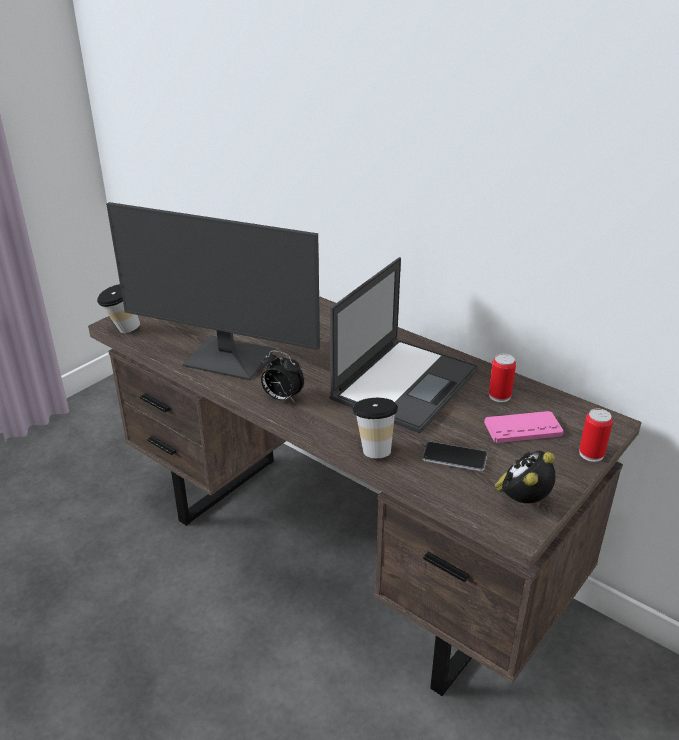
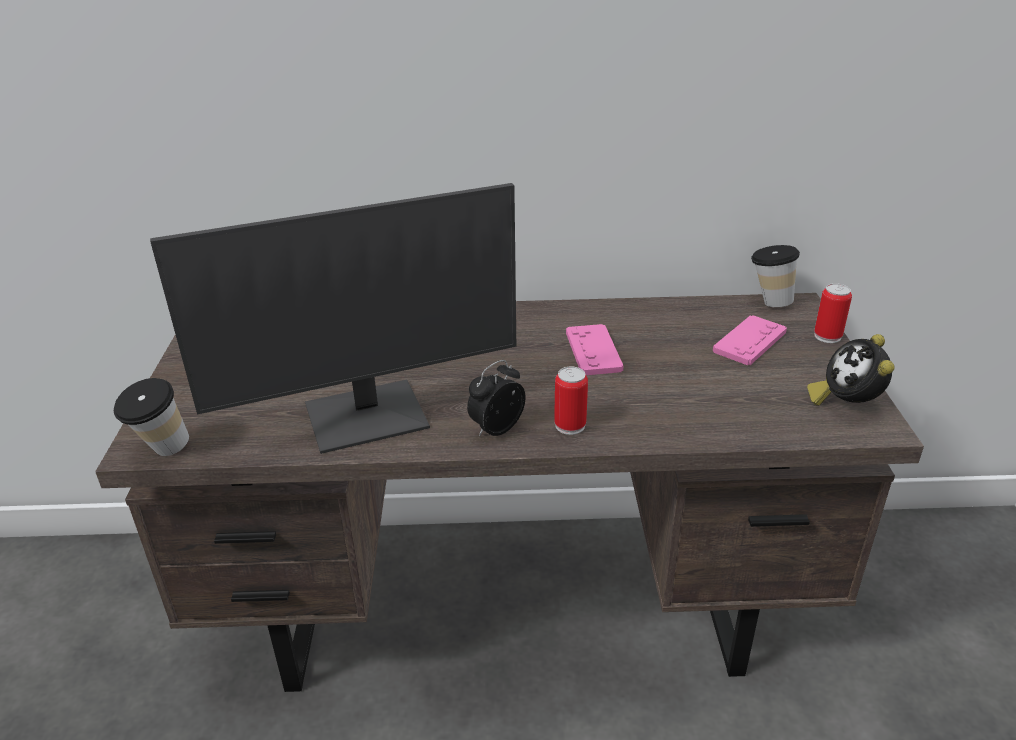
camera: 40 degrees left, 0 degrees up
alarm clock [261,350,304,403] -> alarm clock turned 150 degrees clockwise [467,360,526,437]
laptop [329,257,479,434] -> pink game controller [566,324,623,375]
cup [353,398,398,458] -> cup moved to [751,245,800,307]
phone [422,442,487,472] -> none
can [489,354,516,402] -> can moved to [554,366,588,435]

